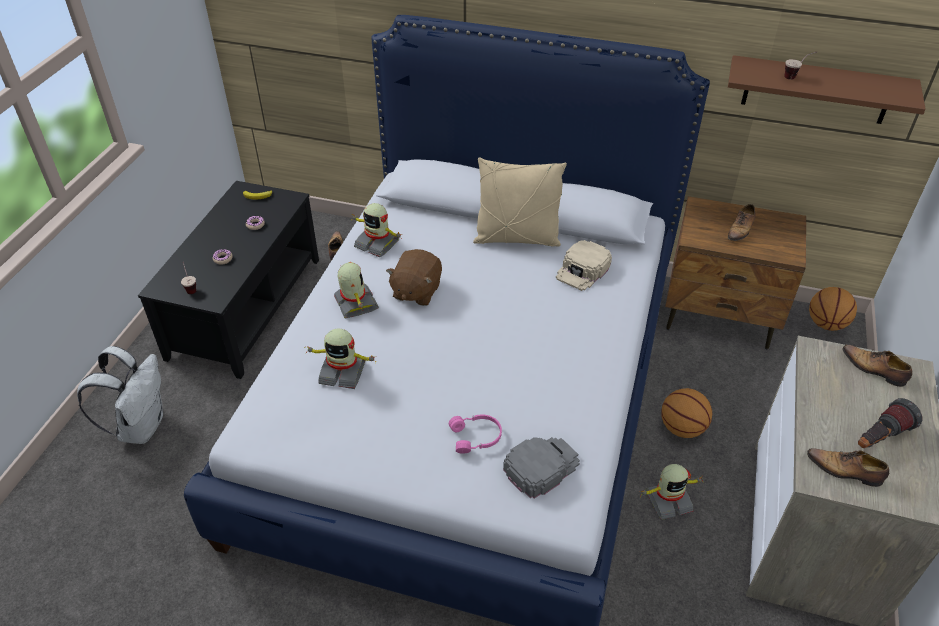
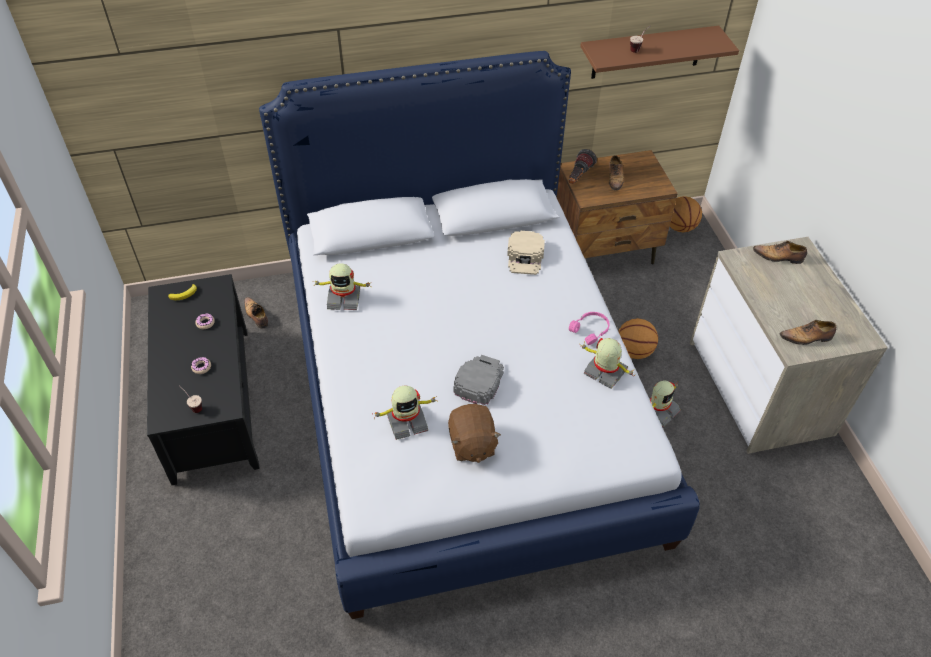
camera: 30 degrees left, 5 degrees up
white backpack [77,346,163,444] -> none
toy robot [334,262,379,319] -> toy robot moved to [581,338,635,389]
brown plush toy [386,249,442,306] -> brown plush toy moved to [448,404,501,463]
pink headphones [449,414,502,454] -> pink headphones moved to [569,312,610,345]
beige pillow [473,157,567,247] -> none
grey cap [503,437,580,499] -> grey cap moved to [454,355,504,405]
flashlight [858,398,922,448] -> flashlight moved to [569,149,597,184]

